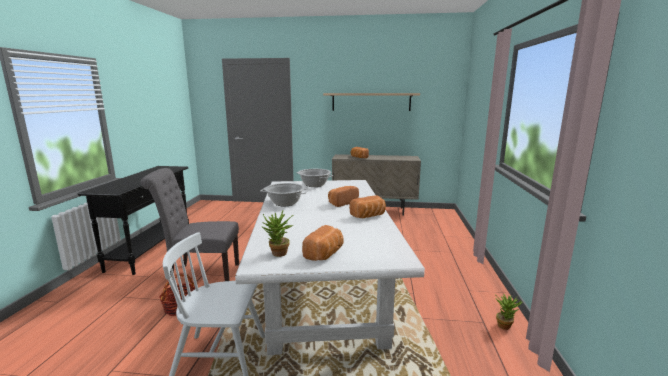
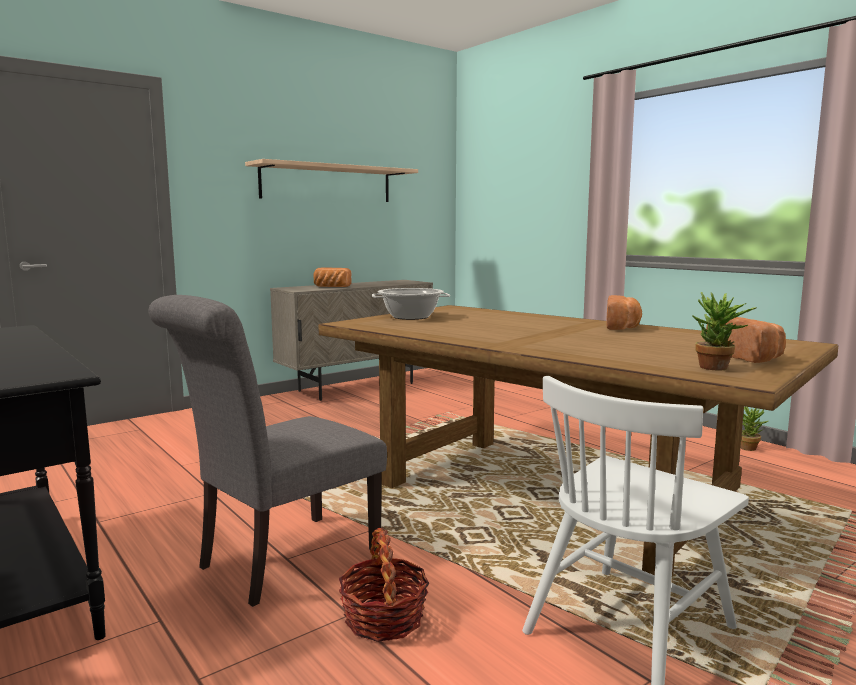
camera: 45 degrees left, 5 degrees down
white dining table [235,180,425,355] -> brown dining table [318,305,838,576]
cooking pot [261,183,309,206] -> none
bread [328,186,359,207] -> none

